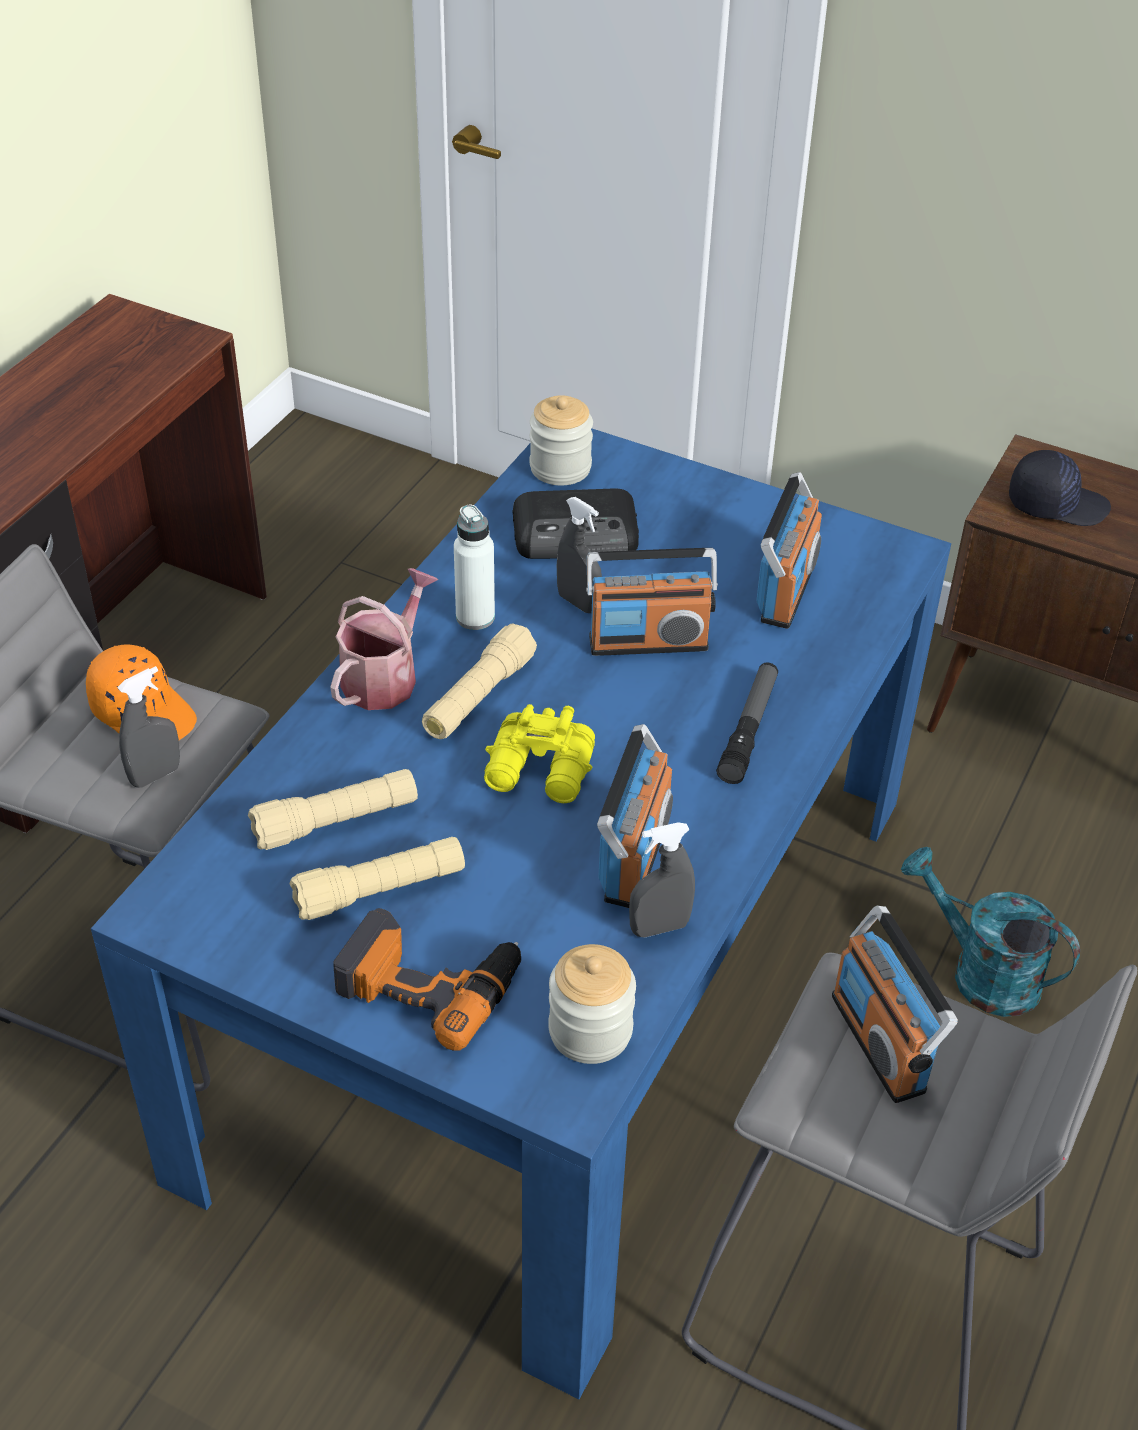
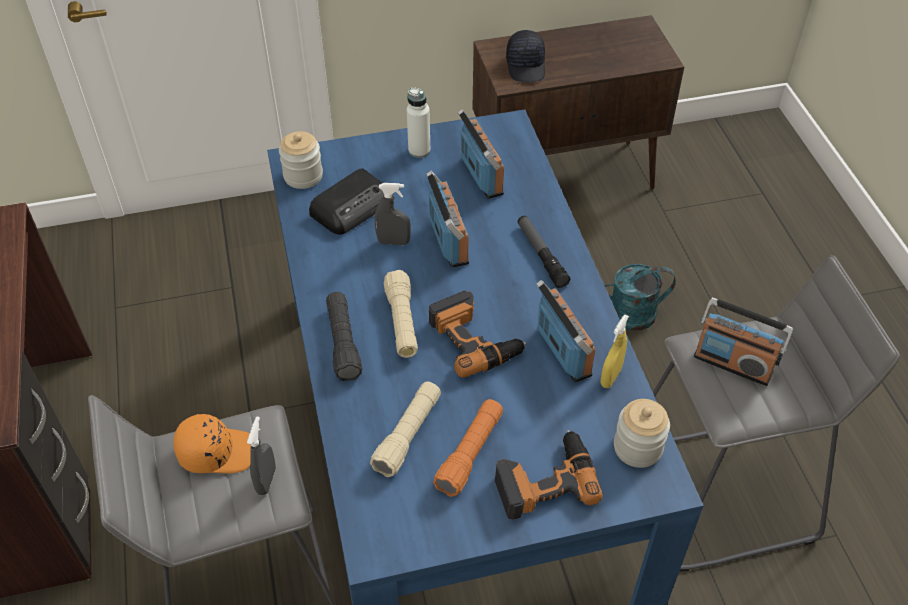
camera: 40 degrees left, 5 degrees up
beige flashlight [290,837,465,920] -> orange flashlight [433,399,503,497]
watering can [330,568,438,710] -> black flashlight [326,292,362,381]
white bottle [454,505,495,630] -> white bottle moved to [407,87,430,158]
yellow binoculars [484,704,595,803] -> power drill [429,291,526,378]
radio [586,548,718,656] -> radio turned 60 degrees counterclockwise [426,171,469,268]
grey spray bottle [629,822,695,937] -> yellow spray bottle [600,314,629,388]
black cap [1009,450,1111,526] -> black cap turned 120 degrees clockwise [506,30,545,82]

